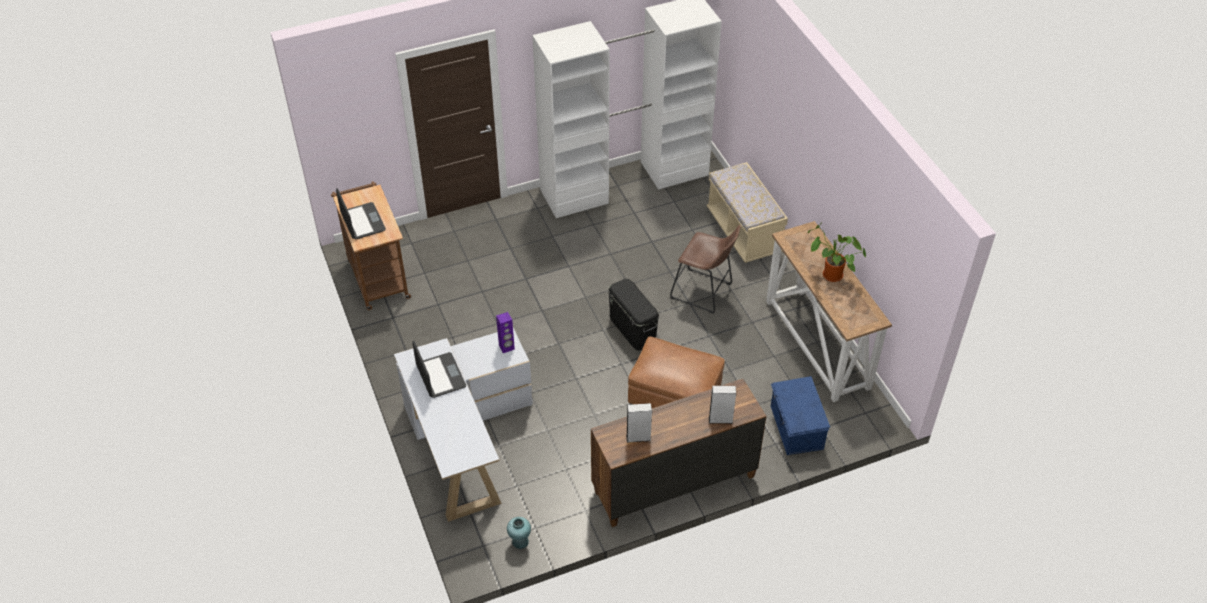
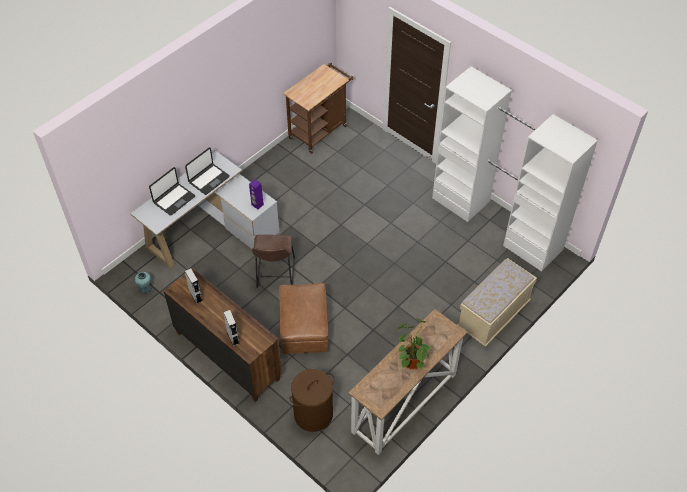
camera: 65 degrees right, 5 degrees up
laptop [336,188,386,239] -> laptop moved to [149,167,195,216]
black storage box [608,279,659,351] -> none
brown stool [670,225,741,314] -> brown stool moved to [252,235,295,288]
blue storage box [771,376,830,455] -> brown laundry basket [290,369,335,432]

